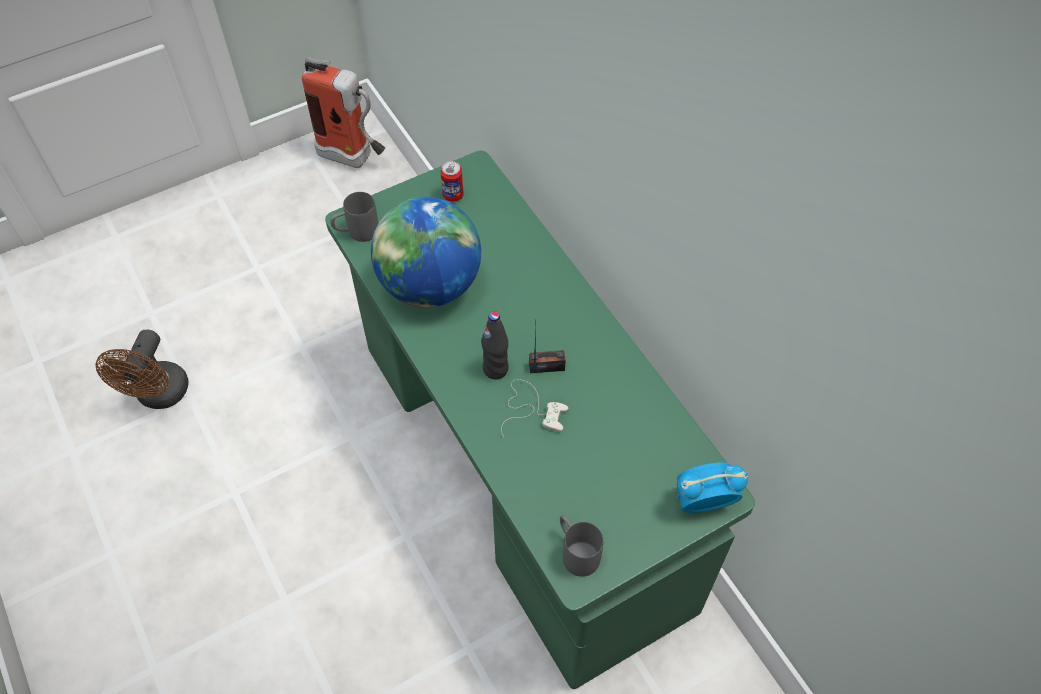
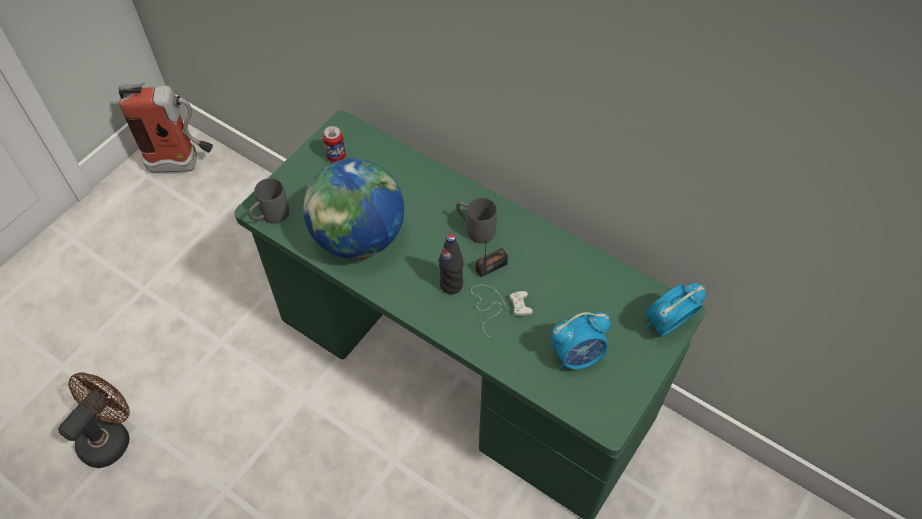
camera: 25 degrees left, 0 degrees up
brown fan [95,330,189,409] -> brown fan turned 135 degrees counterclockwise [58,373,130,468]
grey mug [560,515,603,577] -> grey mug moved to [456,198,497,243]
none -> alarm clock [551,312,611,371]

